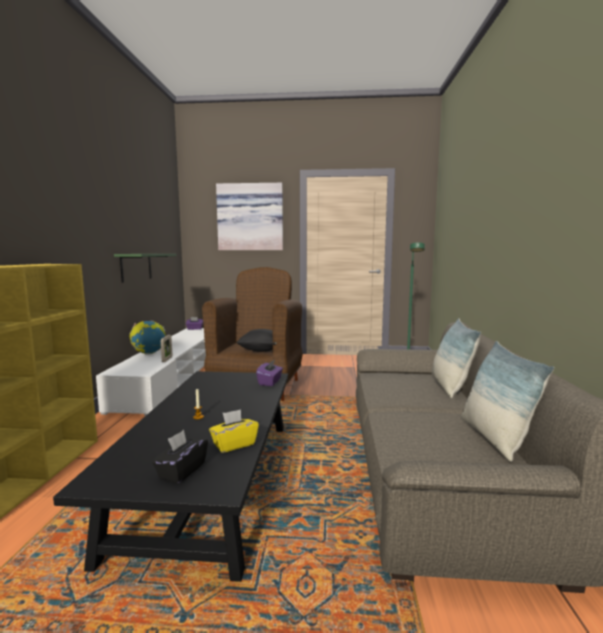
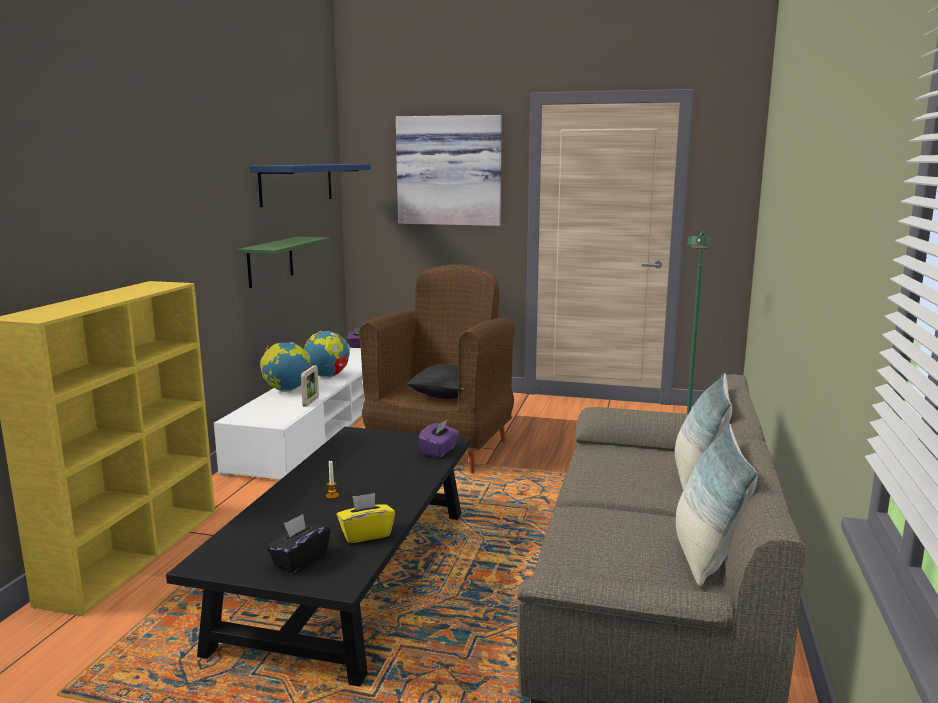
camera: 10 degrees right, 5 degrees up
none -> blue shelf [249,164,371,207]
none -> globe [304,331,350,378]

